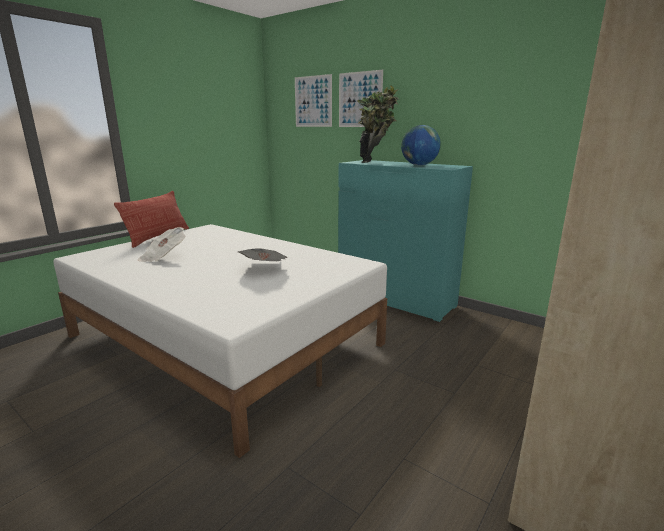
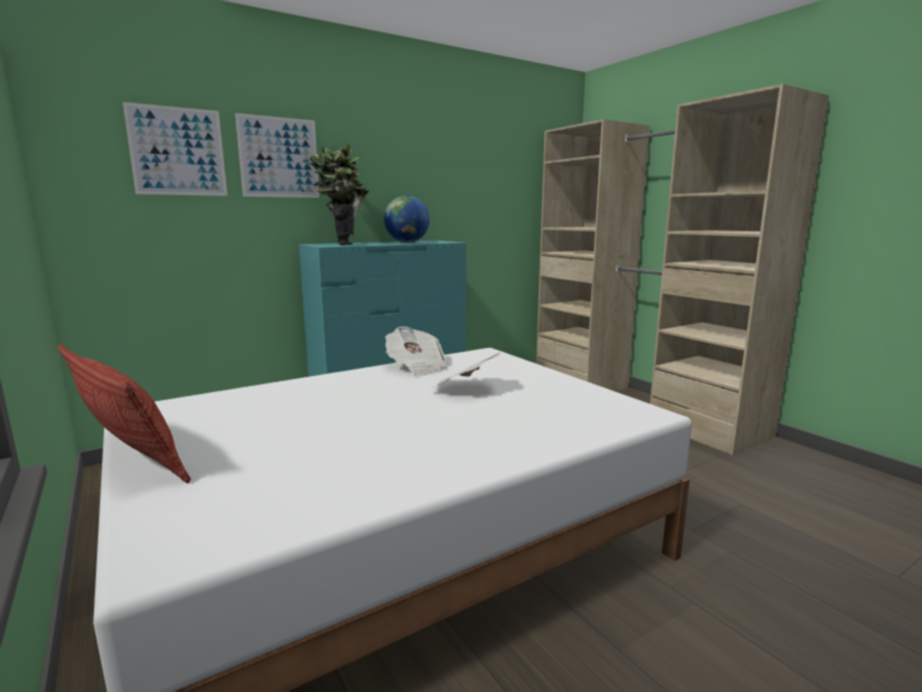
camera: 70 degrees left, 5 degrees down
newspaper [138,227,185,262] -> newspaper moved to [385,327,446,376]

